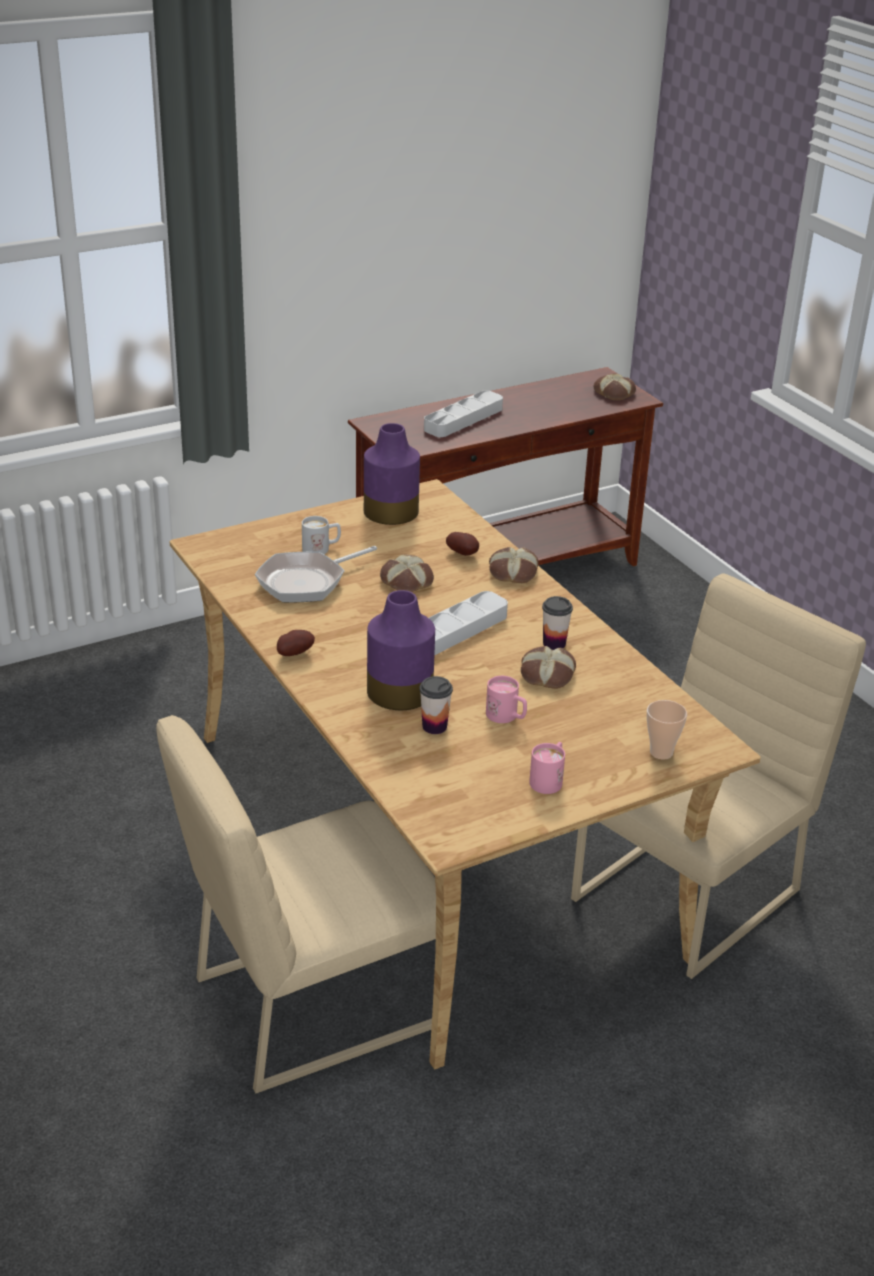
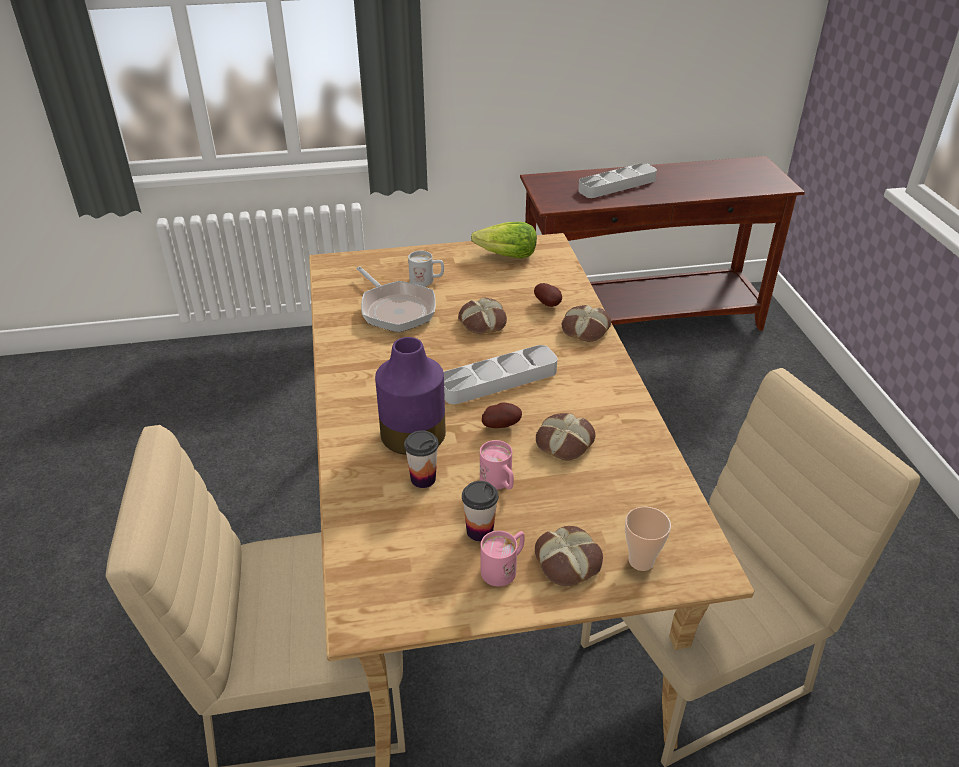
camera: 20 degrees right, 5 degrees up
frying pan [255,546,377,603] -> frying pan turned 105 degrees counterclockwise [357,266,436,332]
potato [277,630,315,656] -> potato moved to [482,402,522,428]
purple vase [364,423,420,525] -> lettuce [471,222,537,258]
cup [542,596,573,650] -> cup moved to [462,481,498,541]
bread [594,373,636,400] -> bread moved to [535,526,603,586]

